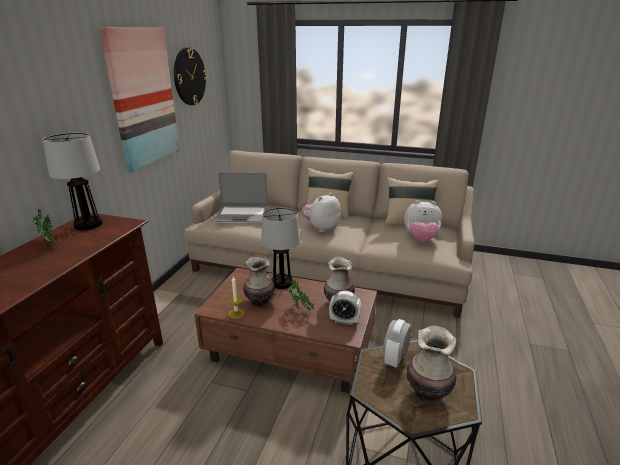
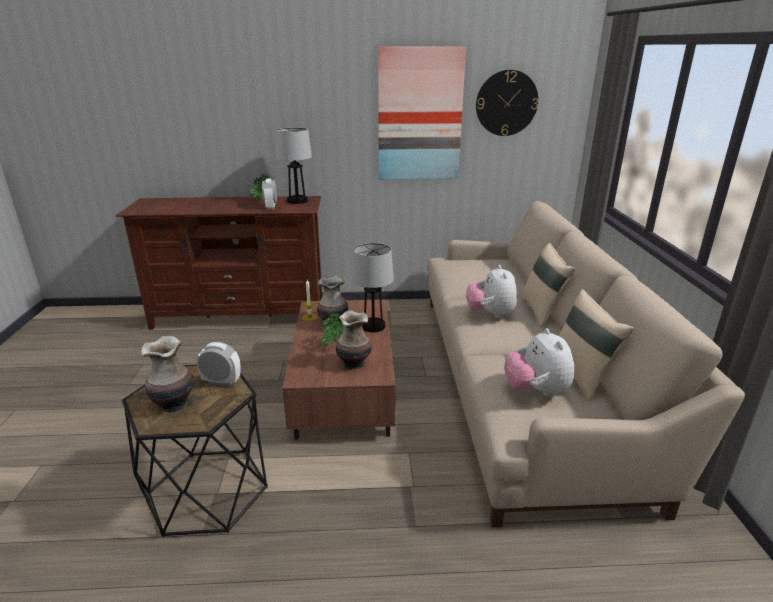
camera: 70 degrees right, 0 degrees up
laptop [214,172,268,222] -> none
plush toy [301,193,341,232] -> plush toy turned 120 degrees counterclockwise [466,265,517,319]
alarm clock [329,291,361,325] -> alarm clock moved to [262,179,277,210]

